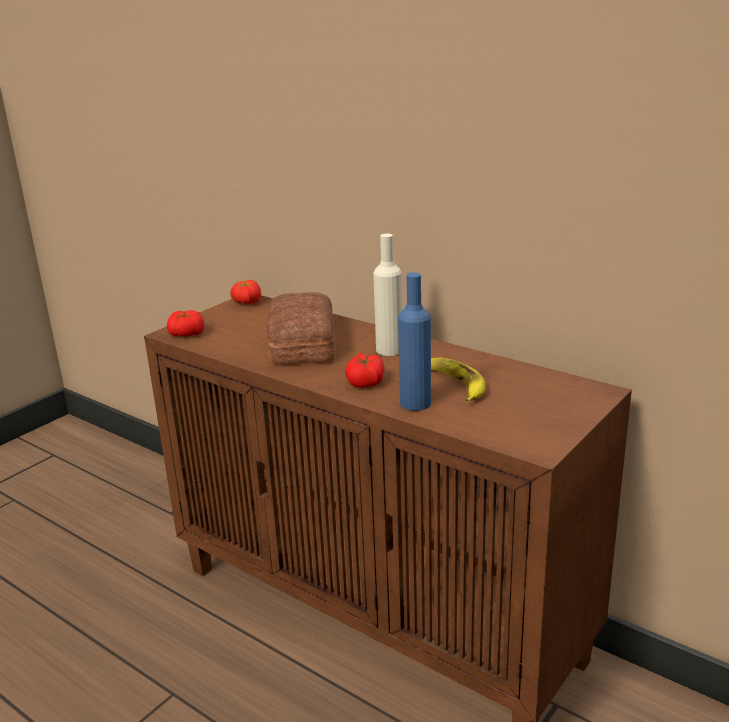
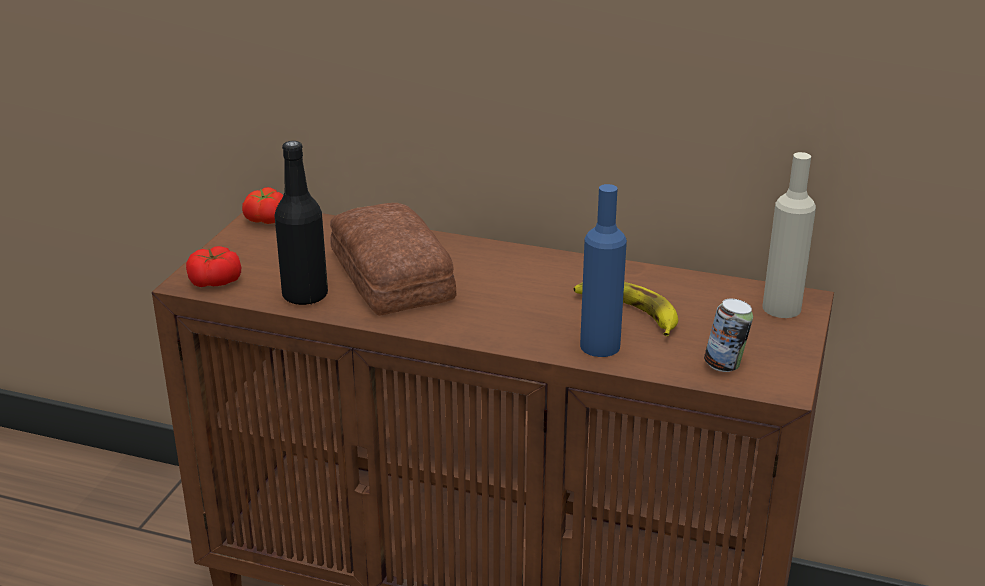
camera: 20 degrees left, 5 degrees up
tomato [345,353,385,388] -> none
beige bottle [373,234,403,356] -> beige bottle moved to [763,152,816,318]
none -> black bottle [274,141,328,305]
none -> can [704,299,753,372]

